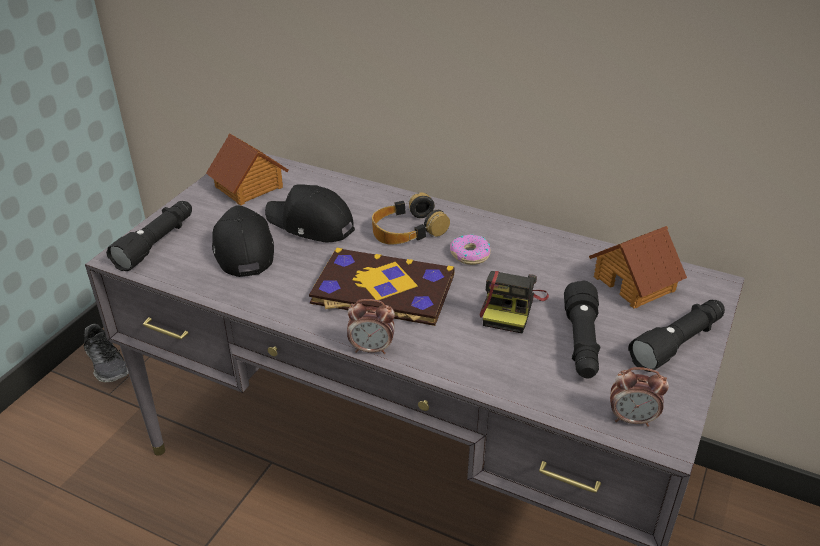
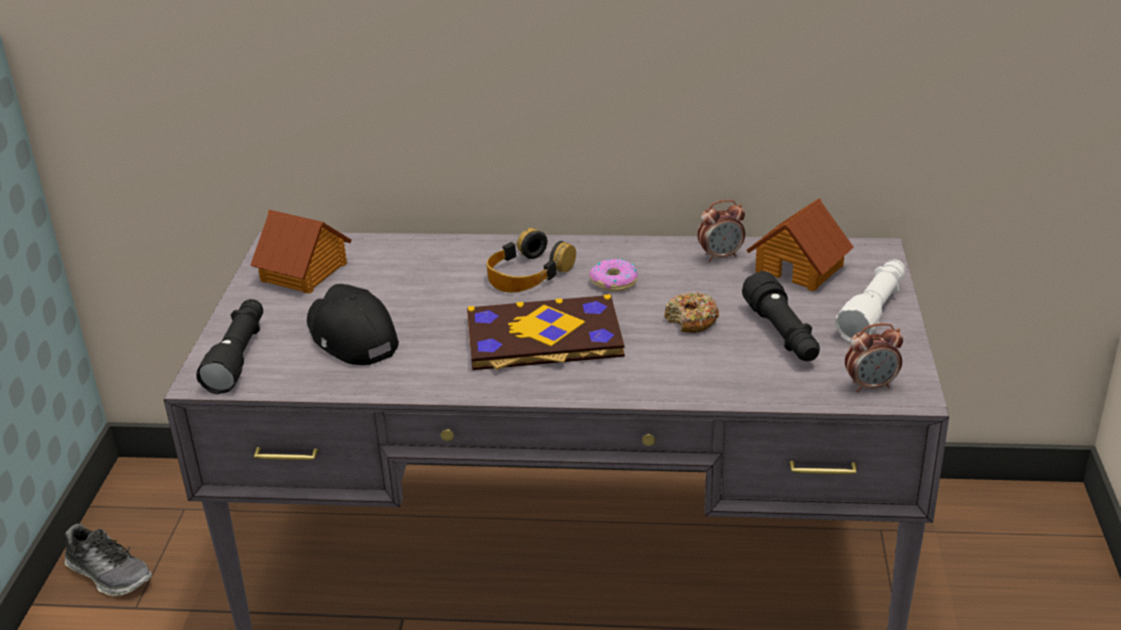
camera: 20 degrees left, 5 degrees down
black cap [265,184,355,242] -> none
alarm clock [347,299,395,354] -> alarm clock moved to [697,200,745,262]
camera [480,271,549,333] -> donut [665,292,719,333]
black flashlight [628,300,725,372] -> white flashlight [835,259,906,342]

